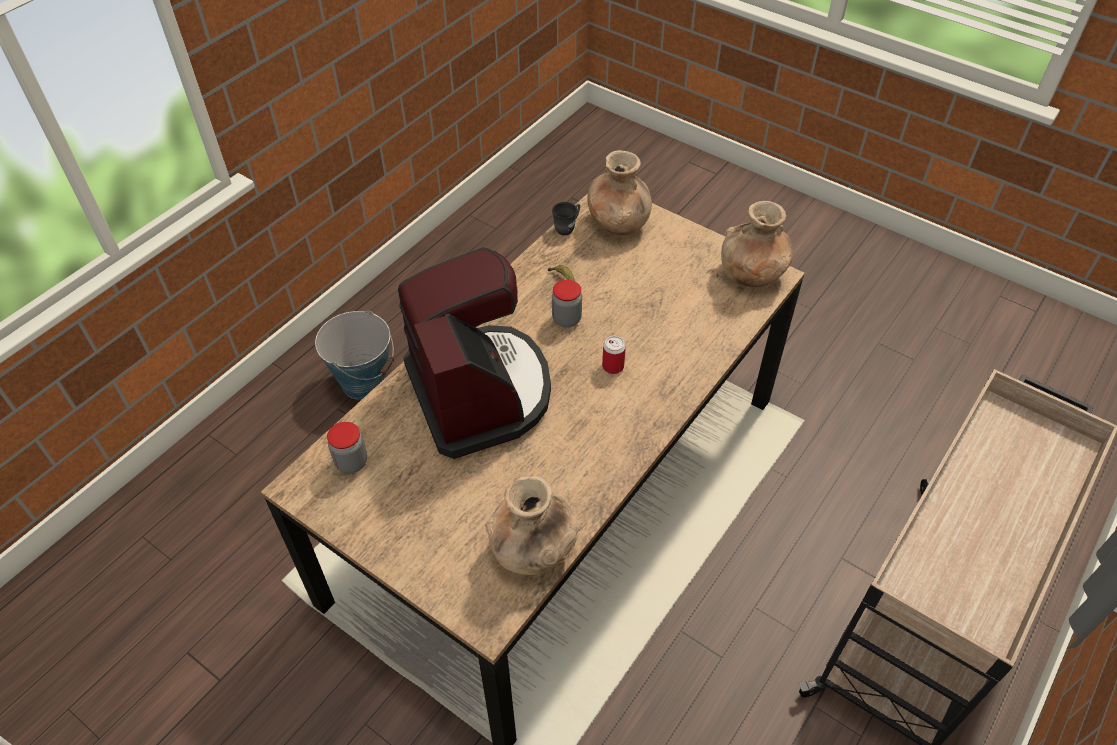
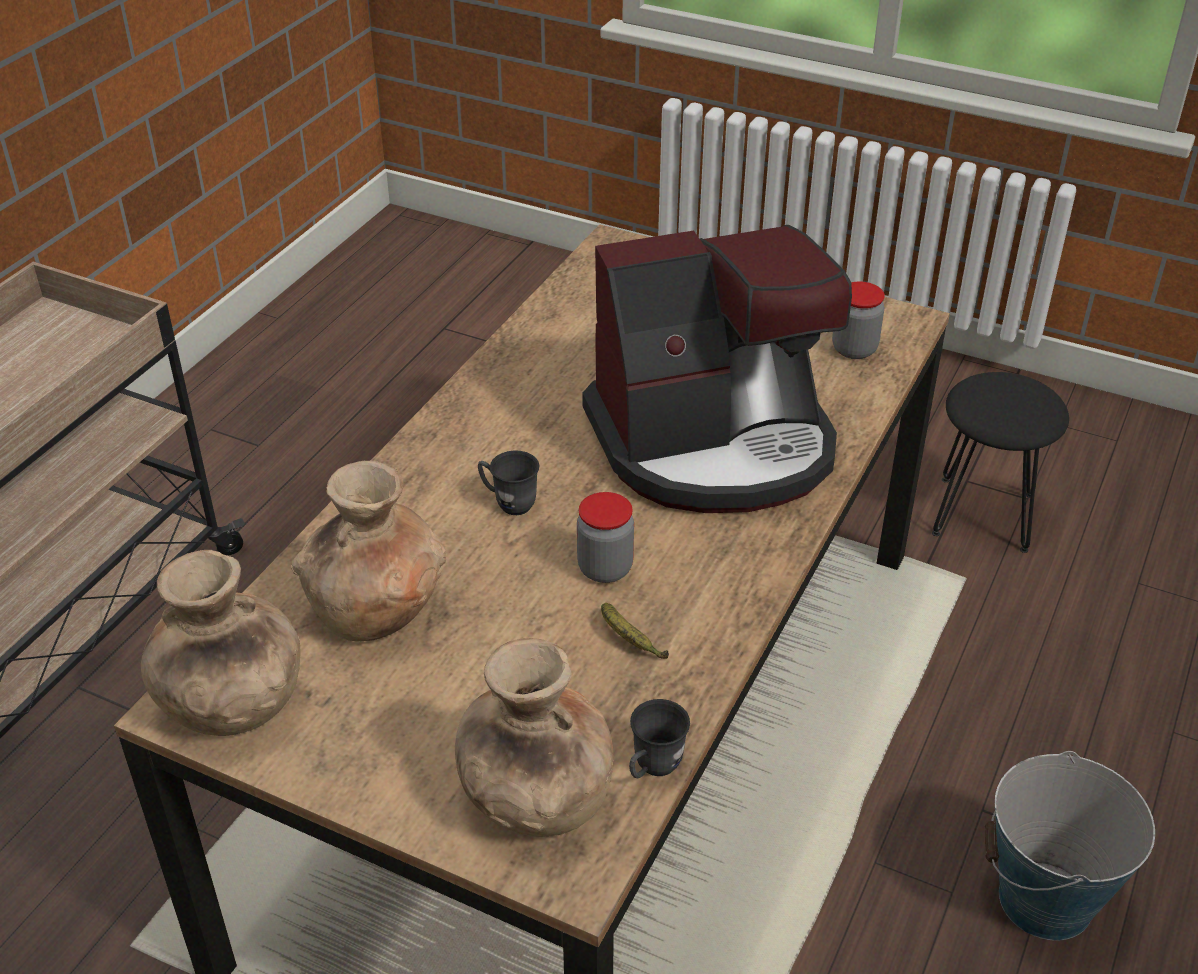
camera: 170 degrees right, 10 degrees down
coffee machine [398,247,551,459] -> coffee machine turned 75 degrees counterclockwise [582,225,852,513]
brown vase [485,476,581,575] -> brown vase moved to [291,461,446,642]
can [602,336,626,374] -> grey mug [478,451,539,515]
none -> black stool [932,372,1069,553]

